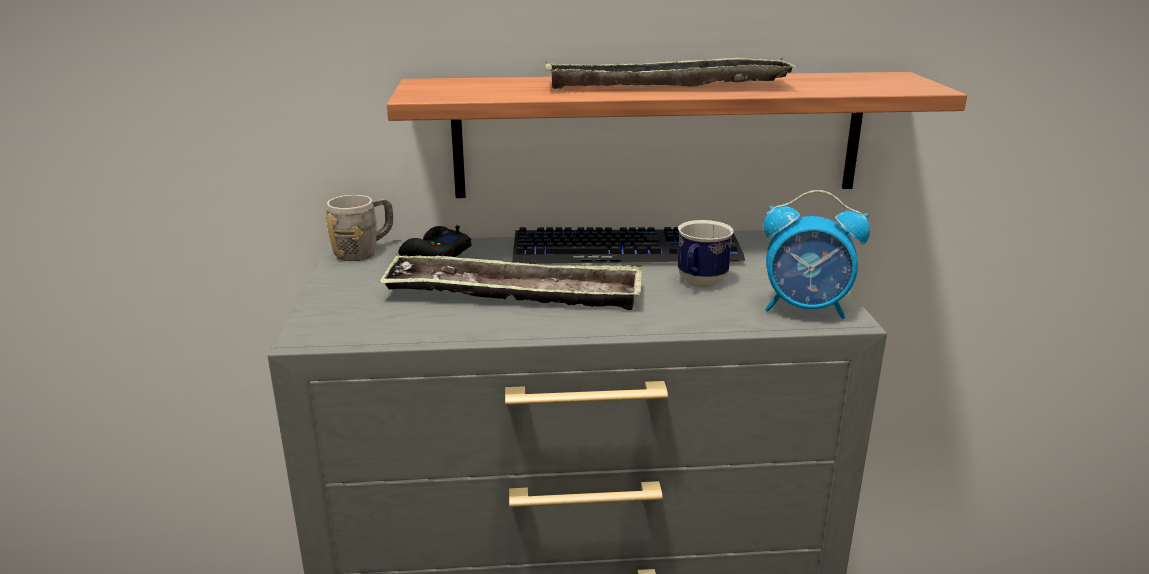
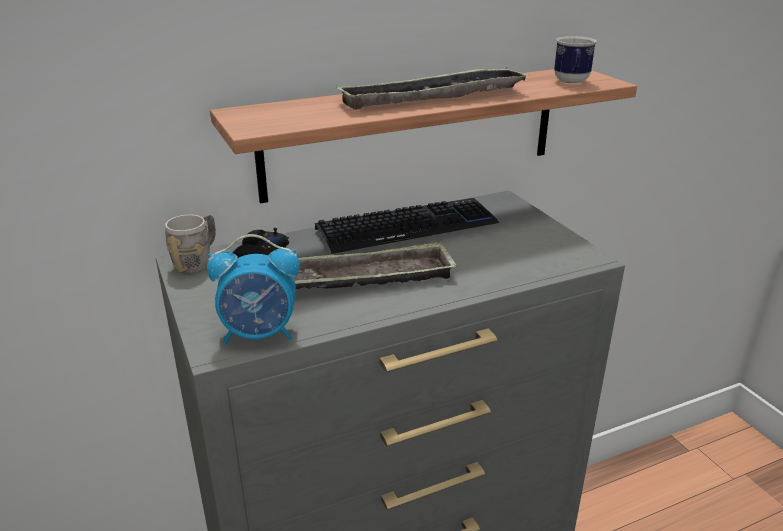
camera: 20 degrees left, 5 degrees up
mug [678,220,734,288] -> mug moved to [554,36,597,84]
alarm clock [763,190,870,319] -> alarm clock moved to [207,234,300,344]

